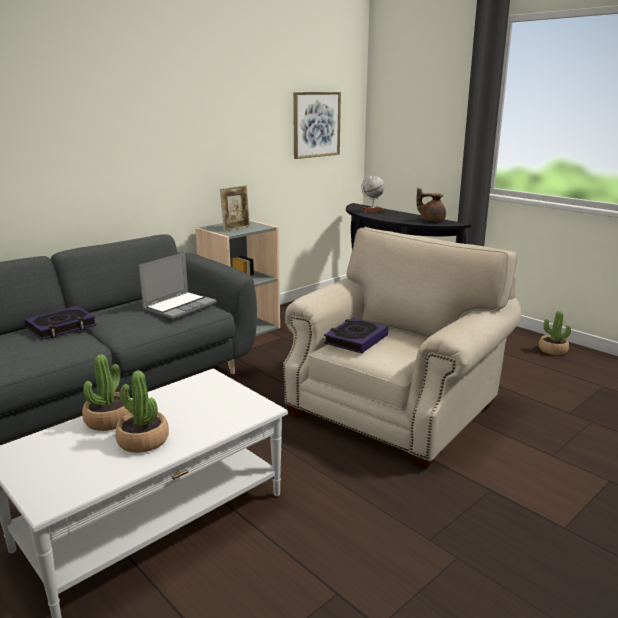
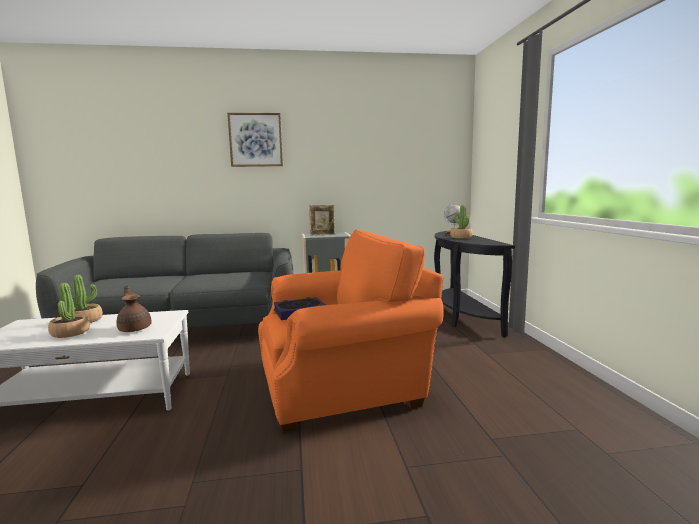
camera: 35 degrees right, 10 degrees down
book [24,306,97,340] -> none
laptop [139,252,217,320] -> none
beige armchair [283,228,521,469] -> orange armchair [258,229,444,433]
picture [293,92,341,159] -> picture moved to [227,113,283,167]
brown teapot [416,188,446,221] -> brown teapot moved to [116,285,152,332]
potted plant [539,311,571,355] -> potted plant moved to [450,205,473,239]

